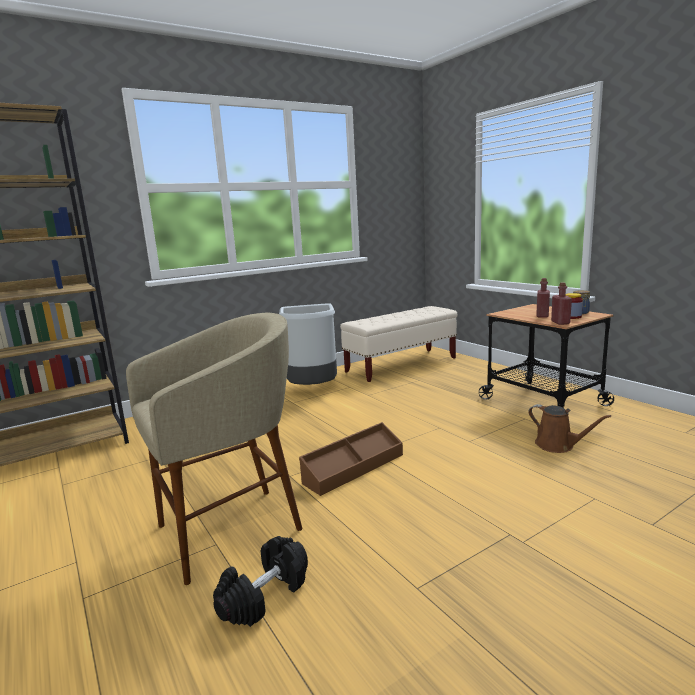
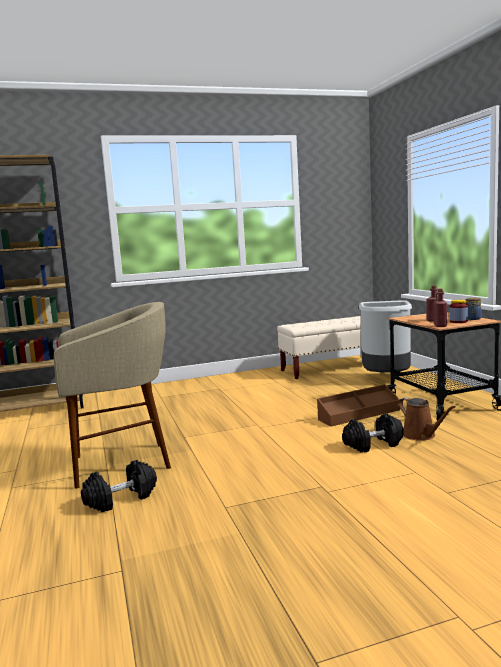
camera: 15 degrees right, 5 degrees down
grey trash can [279,303,337,385] -> grey trash can moved to [359,300,412,373]
brown storage box [299,422,403,496] -> brown storage box moved to [317,384,400,426]
none -> black dumbbell [342,413,404,452]

